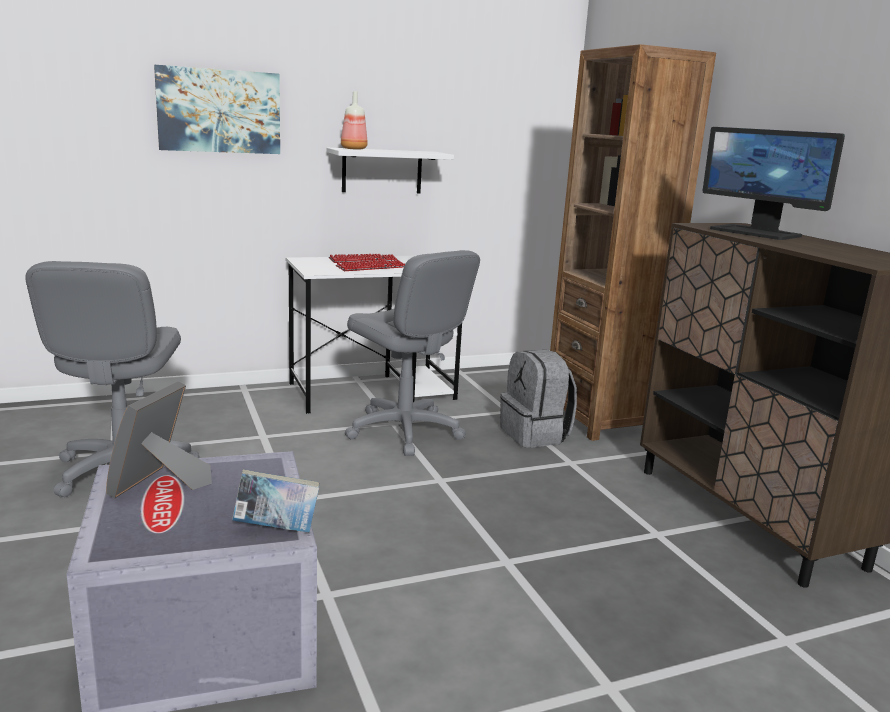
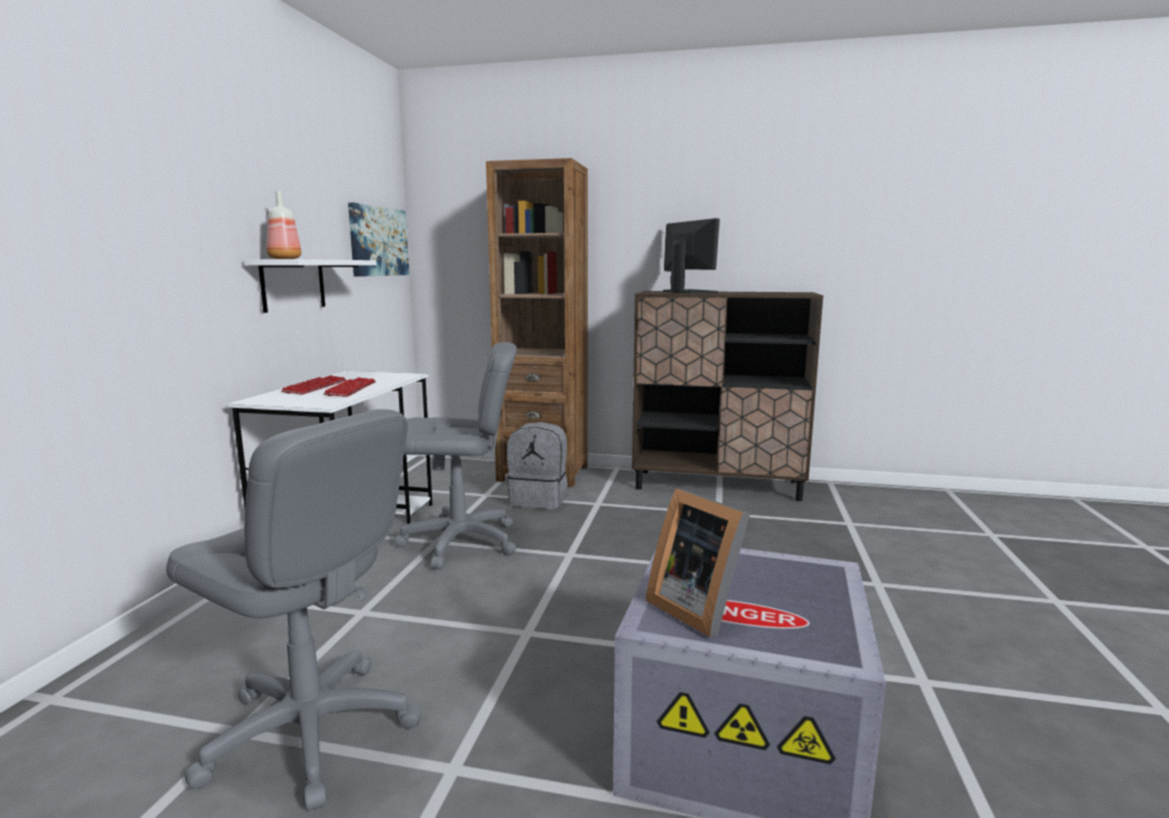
camera: 55 degrees left, 5 degrees down
picture [154,65,280,154] -> picture moved to [348,203,409,277]
book [232,469,319,532] -> none
monitor [703,127,845,240] -> monitor turned 105 degrees counterclockwise [663,218,720,294]

